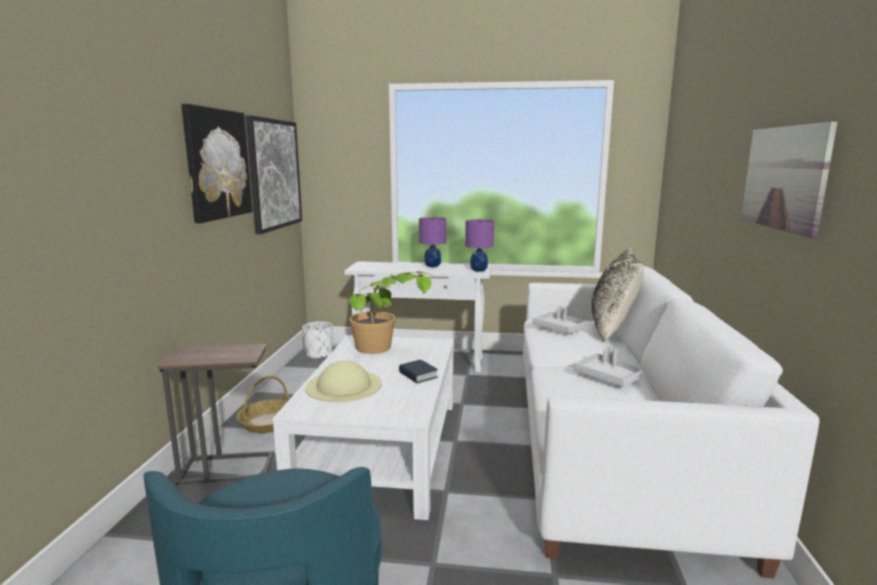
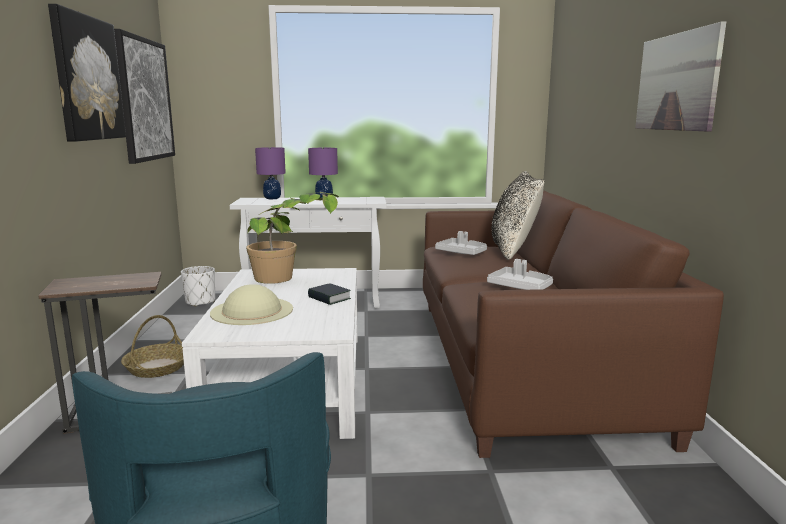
camera: 10 degrees left, 0 degrees up
purple table lamp [465,219,494,271] -> purple table lamp moved to [255,147,286,199]
white sofa [523,266,819,578] -> brown sofa [423,190,724,458]

